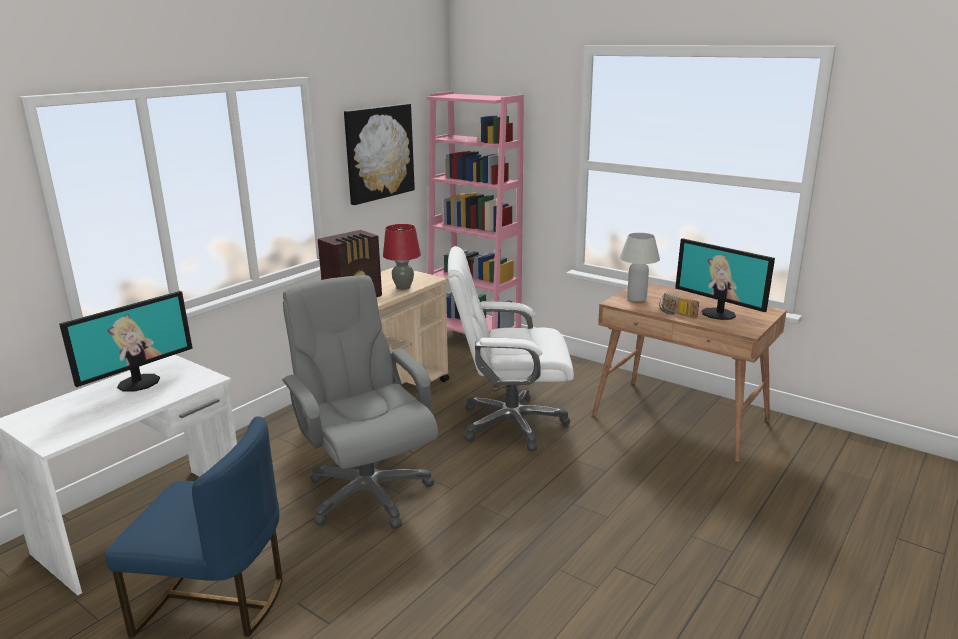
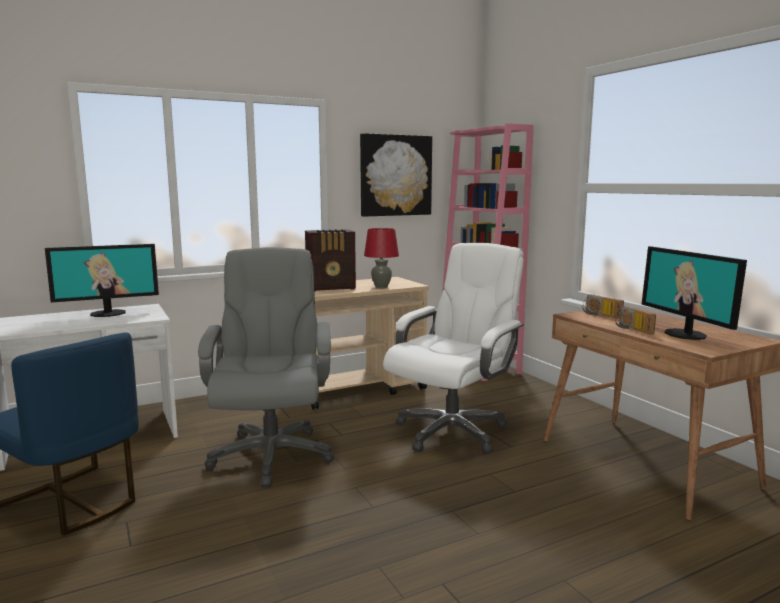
camera: 25 degrees right, 10 degrees down
white office chair [448,246,574,451] -> white office chair turned 105 degrees clockwise [383,243,524,454]
white table lamp [620,233,660,302] -> radio [583,294,624,319]

